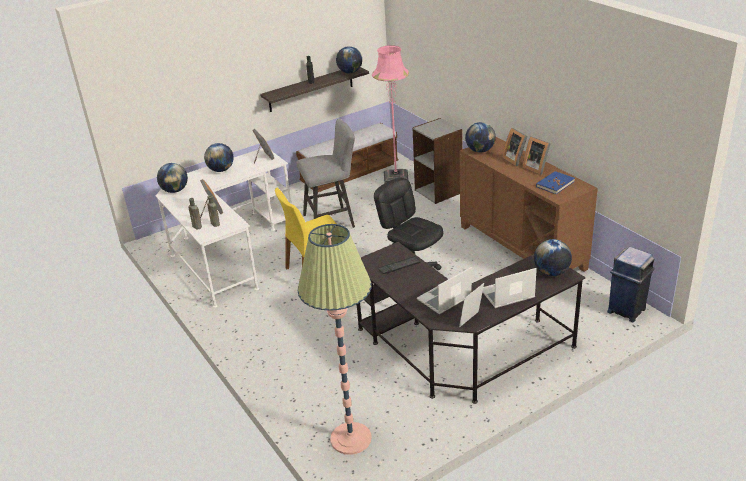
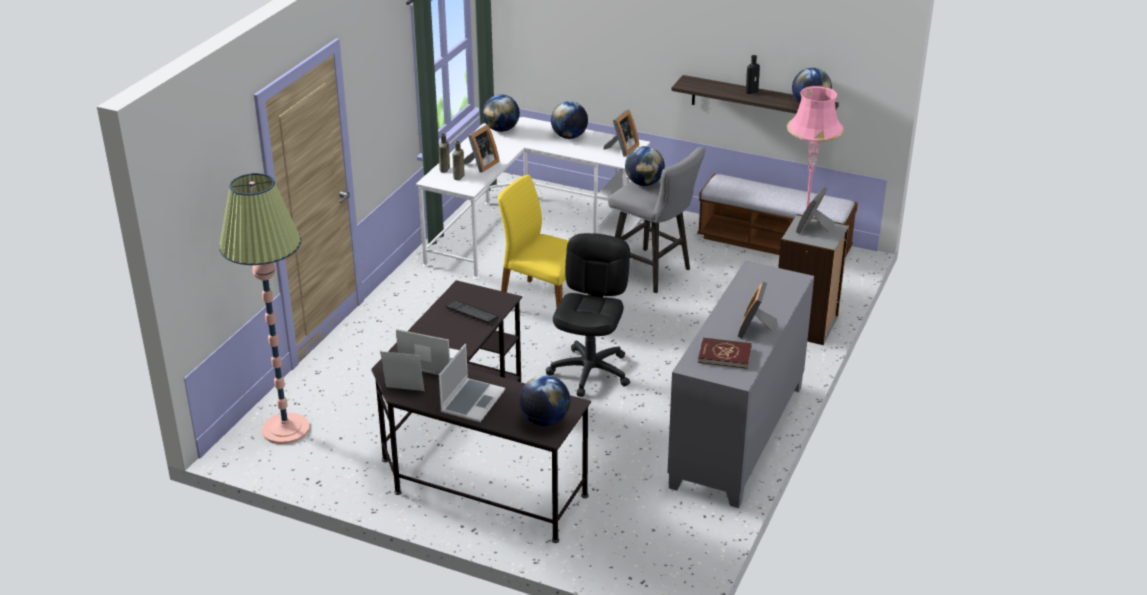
camera: 55 degrees right, 0 degrees up
brown cabinet [460,137,598,272] -> grey cabinet [667,261,814,508]
globe [465,122,496,153] -> globe moved to [625,146,665,186]
laptop [483,268,537,308] -> laptop turned 75 degrees clockwise [439,344,505,422]
picture frame [502,128,528,166] -> picture frame moved to [796,187,835,234]
blue book [536,171,575,194] -> red book [698,338,752,369]
blue trash can [607,247,655,323] -> none

